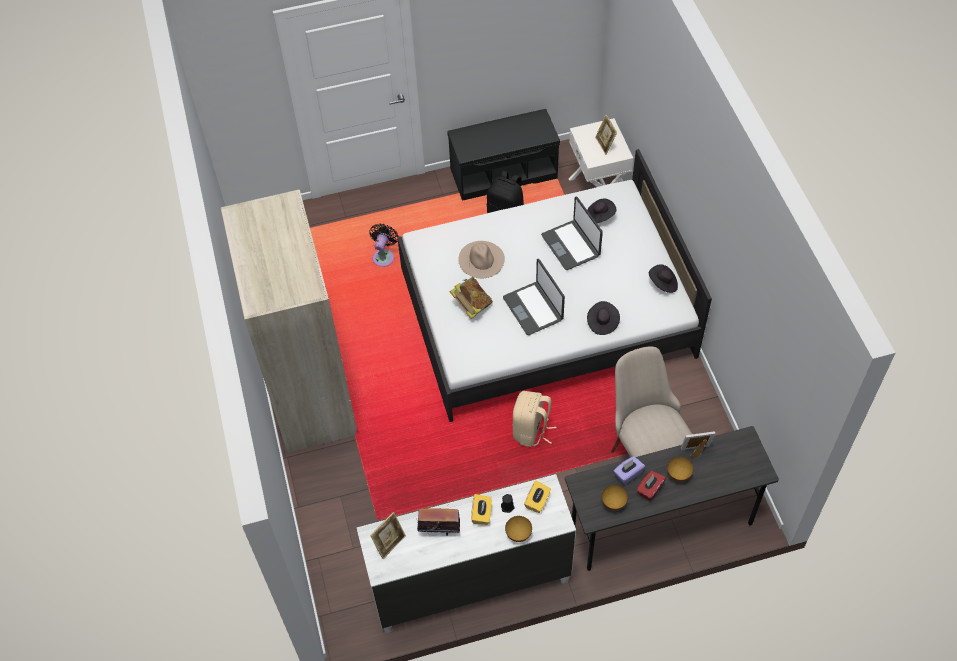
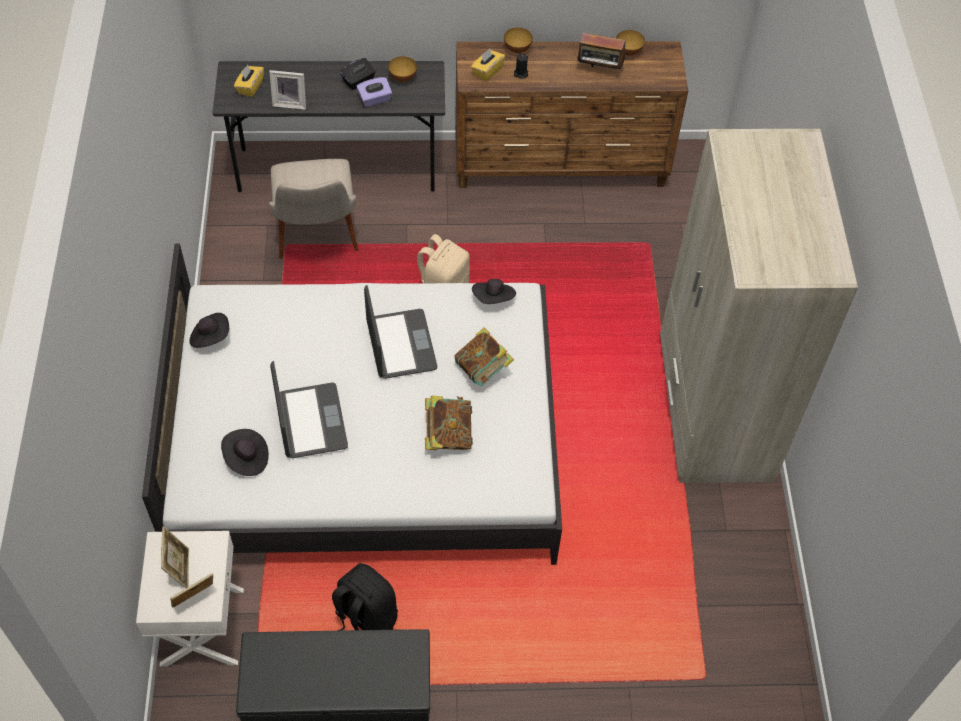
camera: 170 degrees left, 0 degrees up
white dresser [357,474,576,633] -> brown dresser [455,42,688,188]
black fan [369,224,399,267] -> none
picture frame [370,512,406,559] -> picture frame moved to [170,573,213,608]
beige hat [458,241,505,278] -> book [425,396,473,450]
yellow tissue box [471,494,492,525] -> yellow tissue box moved to [234,65,264,97]
black hat [587,301,620,335] -> black hat moved to [472,279,516,304]
red tissue box [637,471,666,501] -> black tissue box [340,58,376,90]
bowl [667,457,693,482] -> bowl moved to [616,30,645,56]

